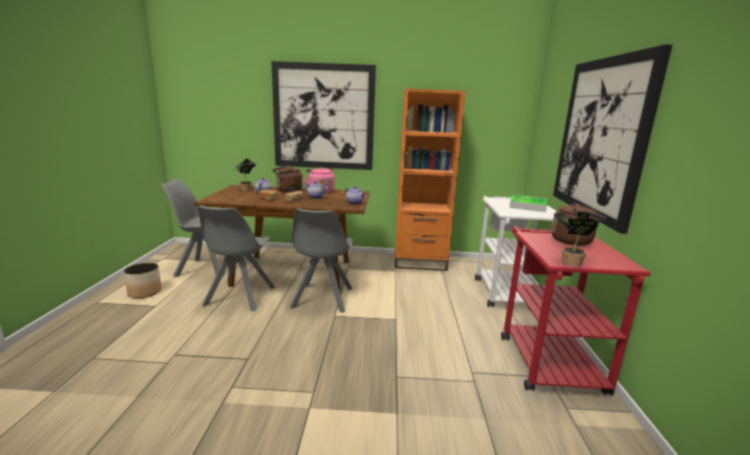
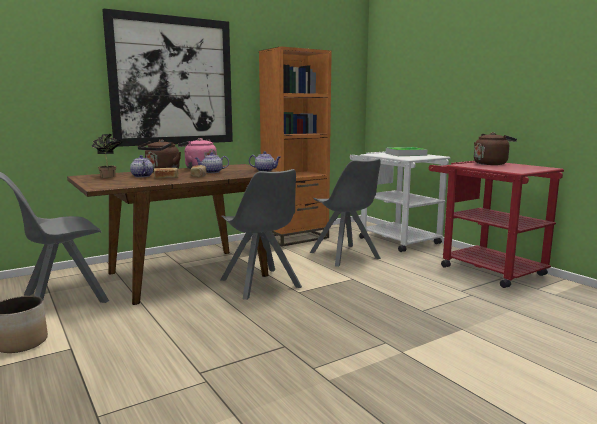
camera: 35 degrees left, 5 degrees down
grey chair [198,205,275,312] -> grey chair moved to [310,158,381,267]
picture [553,44,672,234] -> none
potted plant [553,208,600,267] -> none

